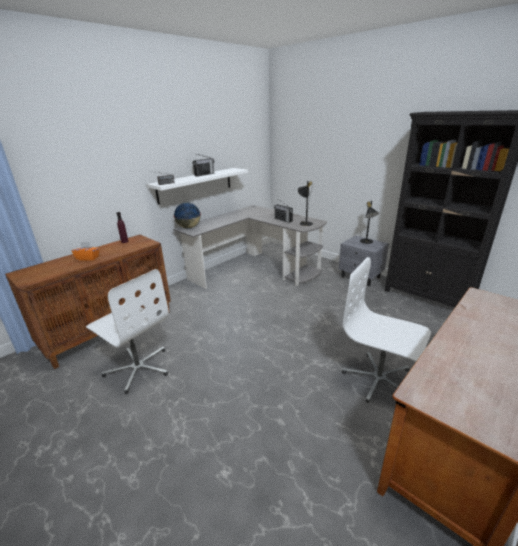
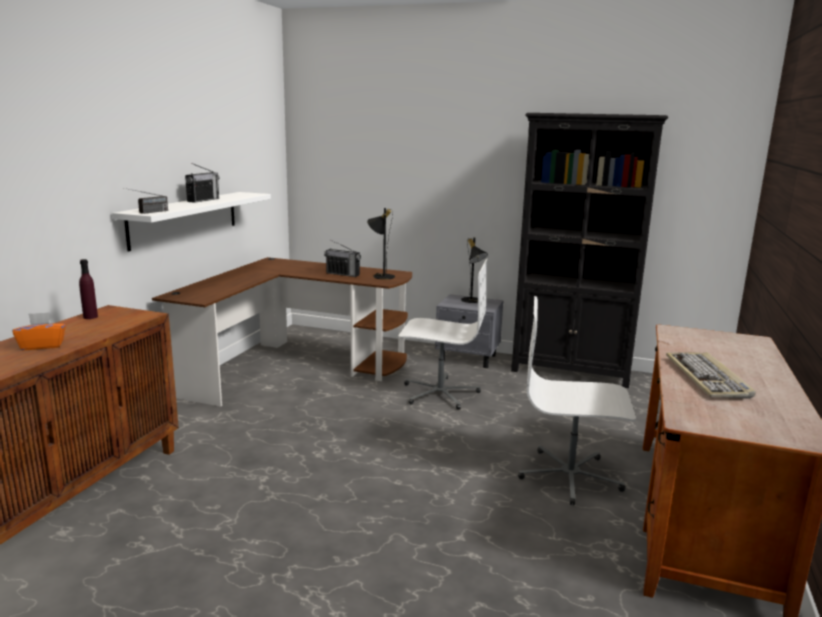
camera: 25 degrees left, 10 degrees down
white office chair [86,269,169,394] -> white office chair moved to [398,258,488,410]
globe [173,202,201,229] -> none
grey desk [173,205,327,289] -> brown desk [152,257,412,407]
none -> keyboard [666,352,756,399]

